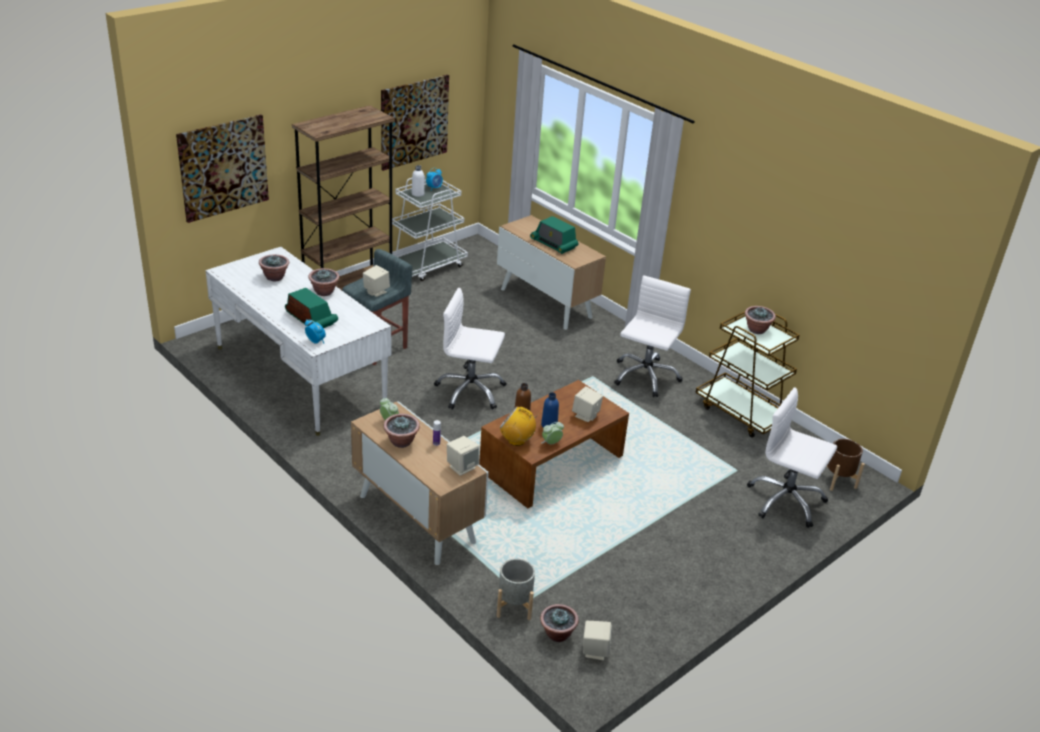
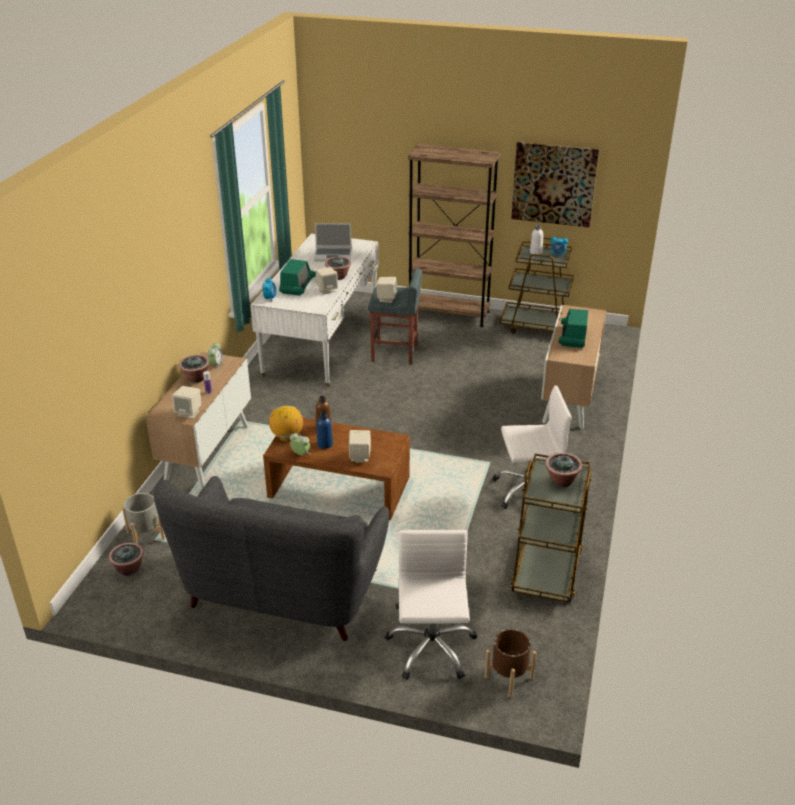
camera: 60 degrees right, 0 degrees up
picture [176,114,269,223] -> none
potted plant [259,254,289,281] -> laptop [314,223,352,261]
white cart [392,176,468,281] -> brown cart [500,237,574,334]
white office chair [434,288,507,410] -> none
beige speaker [583,621,612,660] -> beige speaker moved to [315,267,338,294]
none -> grey sofa [154,476,389,641]

